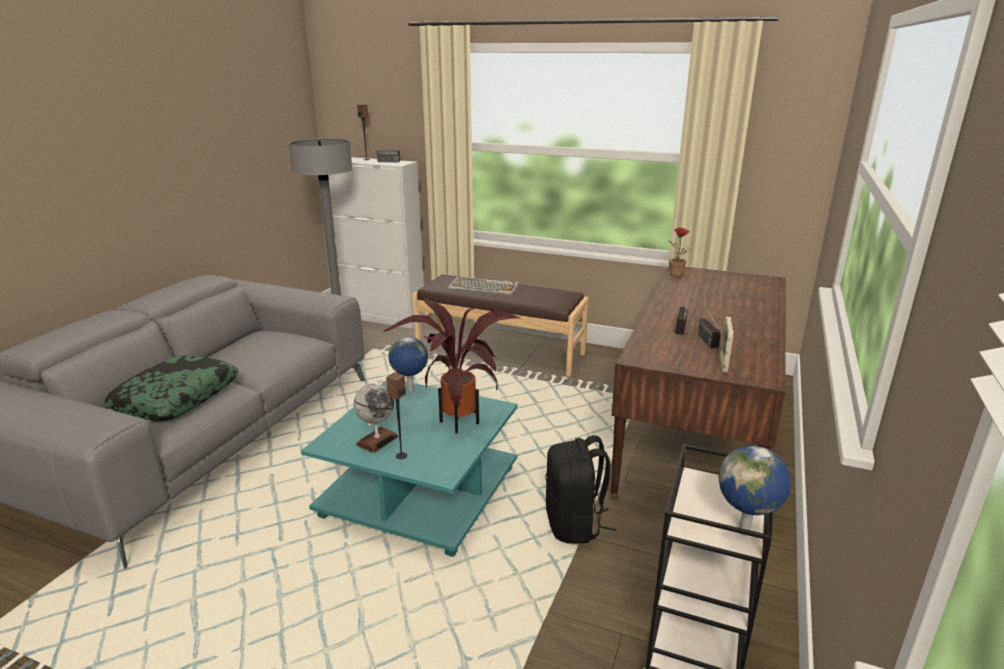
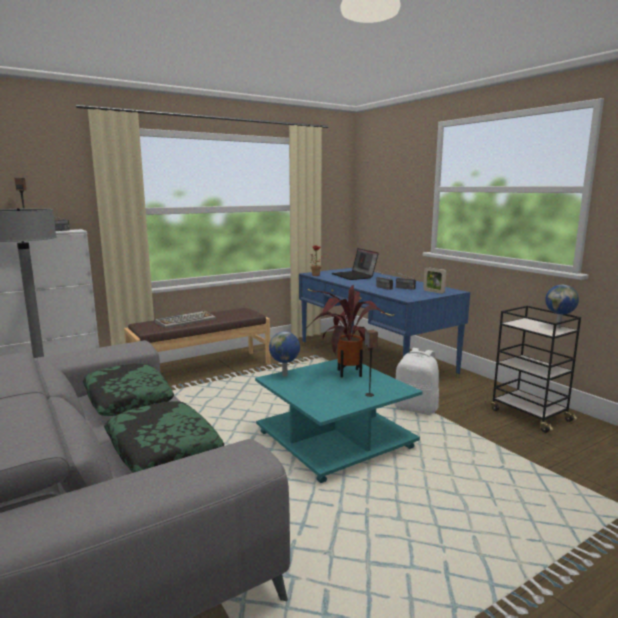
camera: 55 degrees left, 10 degrees down
globe [354,380,399,453] -> none
black backpack [545,435,616,544] -> white backpack [395,348,439,415]
brown desk [610,265,786,501] -> blue desk [299,268,470,378]
none -> pillow [82,363,174,416]
none -> laptop [332,248,379,280]

